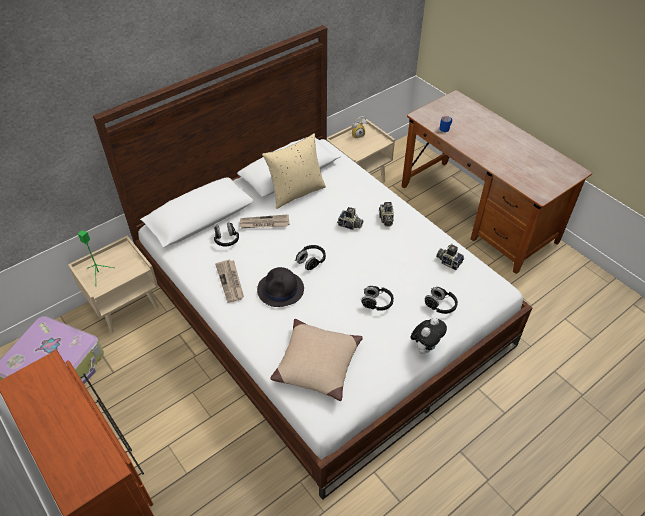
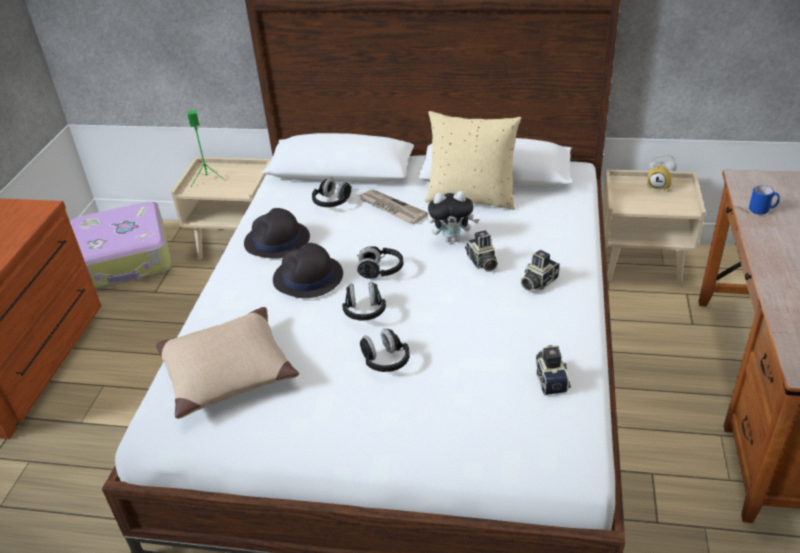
camera: 50 degrees right, 10 degrees down
newspaper [215,260,244,303] -> black hat [244,208,310,259]
plush toy [411,317,447,354] -> plush toy moved to [428,191,479,242]
black headphones [425,287,458,314] -> black headphones moved to [342,282,386,321]

